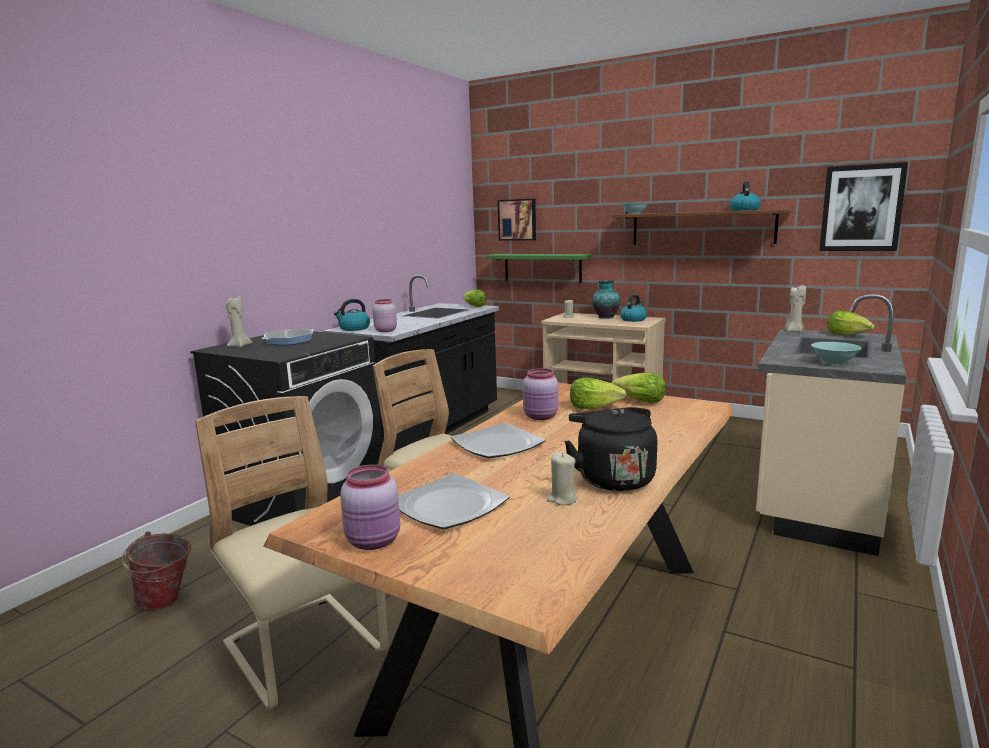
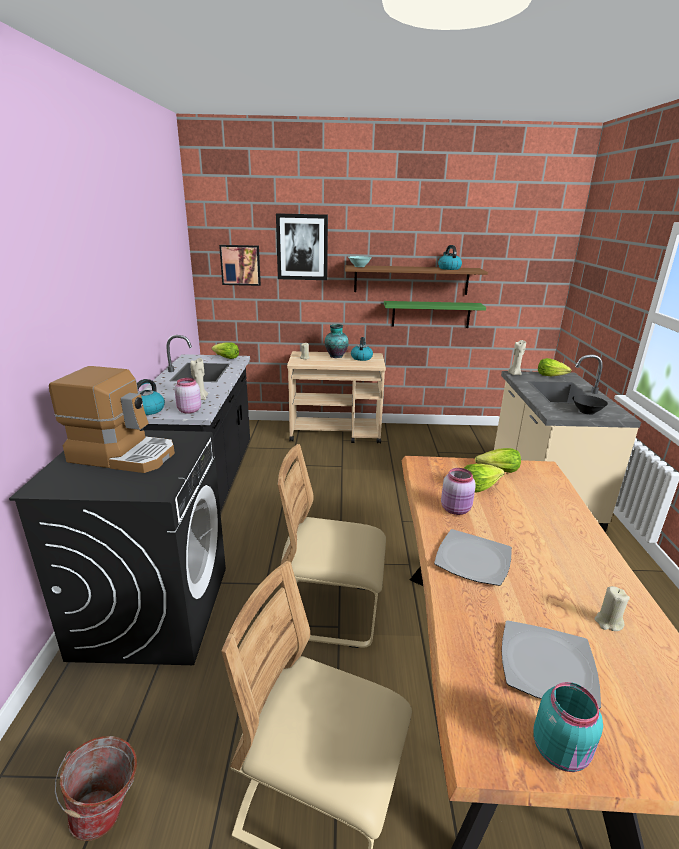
camera: 30 degrees left, 10 degrees up
beige candle [226,296,252,347] -> beige candle moved to [190,358,208,400]
frying pan [261,329,314,345] -> coffee machine [49,366,175,473]
pink jar [340,464,400,550] -> turquoise jar [533,682,603,772]
green shelf [486,254,592,283] -> green shelf moved to [384,301,486,328]
black kettle [564,407,657,491] -> none
turquoise bowl [811,342,862,365] -> black bowl [572,395,608,415]
picture [819,162,908,251] -> picture moved to [276,213,328,280]

